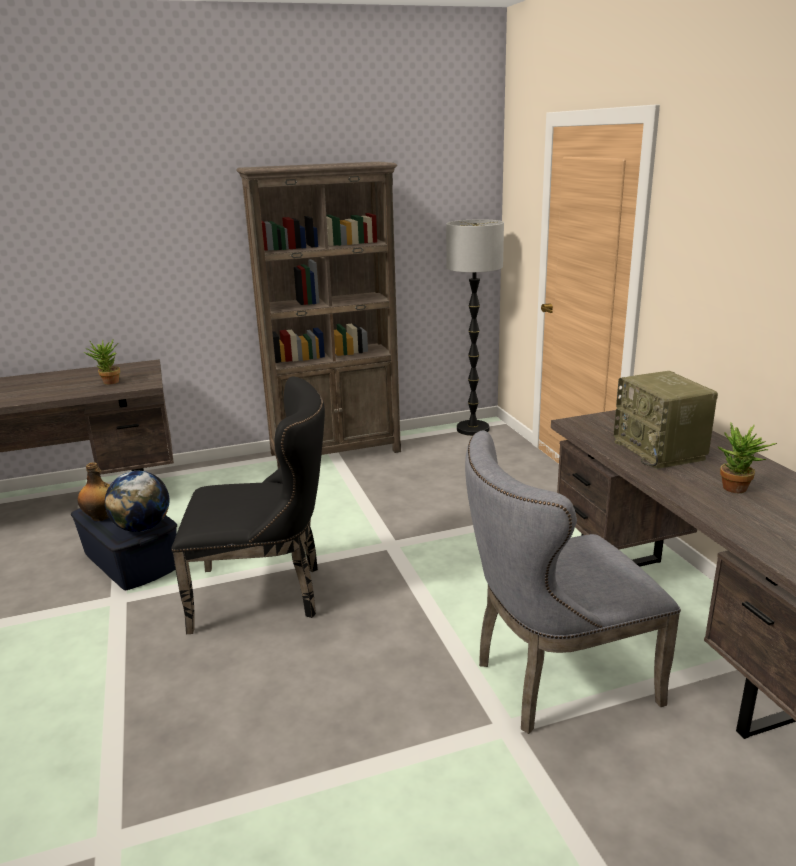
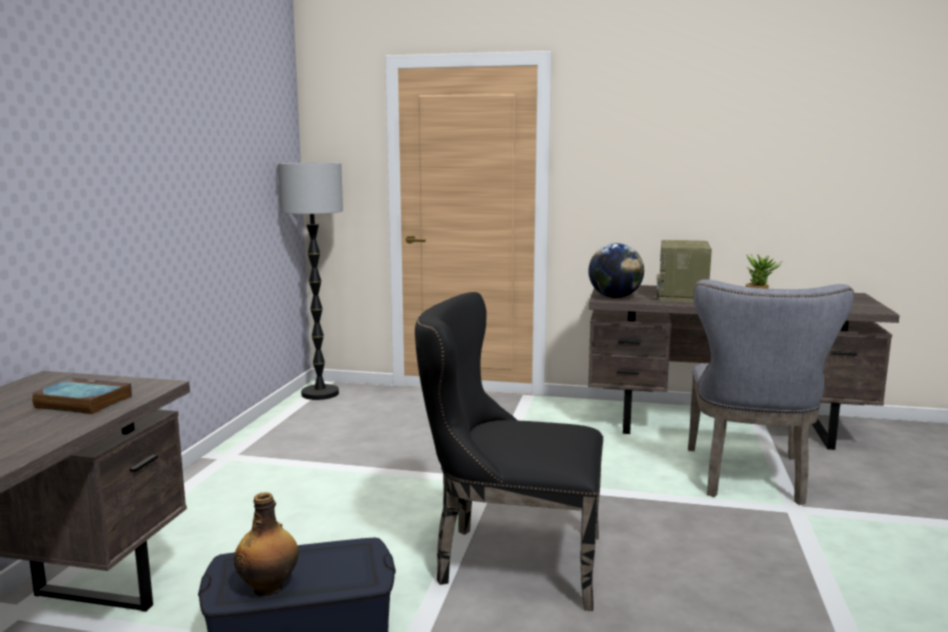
camera: 60 degrees left, 10 degrees down
potted plant [84,338,120,385] -> book [31,378,132,415]
globe [105,471,169,532] -> globe moved to [588,243,644,298]
black chair [171,376,325,634] -> black chair turned 105 degrees counterclockwise [415,292,603,611]
brown bookcase [236,162,401,468] -> none
radio [614,371,718,469] -> radio turned 90 degrees clockwise [654,240,712,302]

